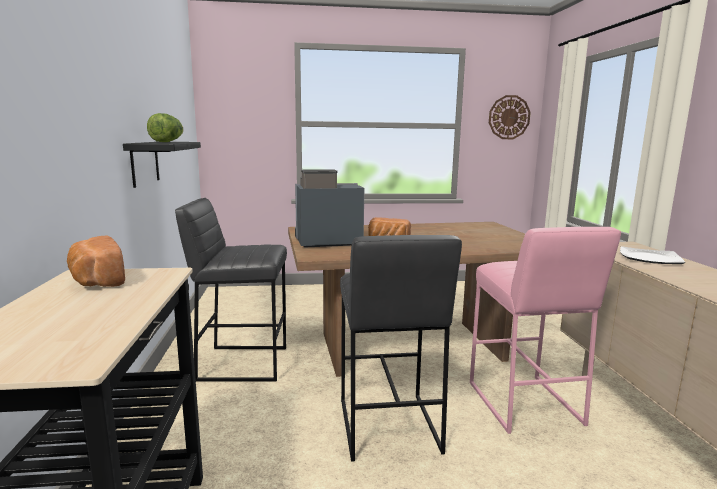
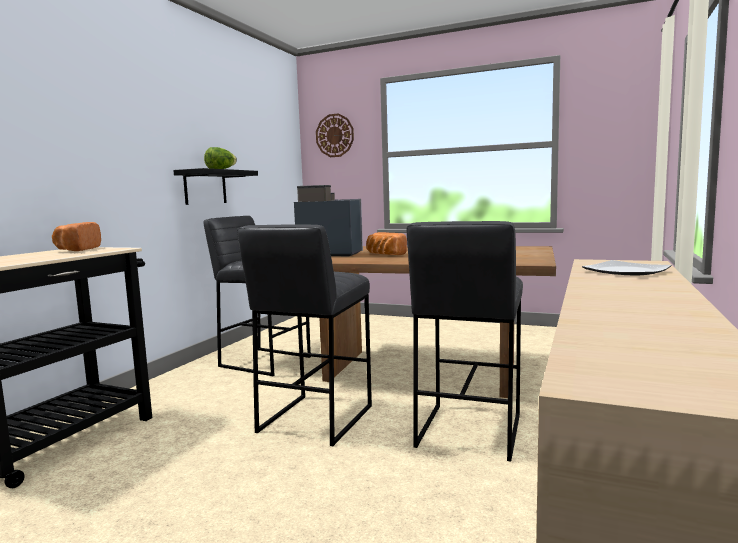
camera: 30 degrees right, 5 degrees down
pink stool [470,227,621,434] -> grey stool [407,221,523,461]
wall clock [489,95,531,139] -> wall clock moved to [316,113,354,157]

